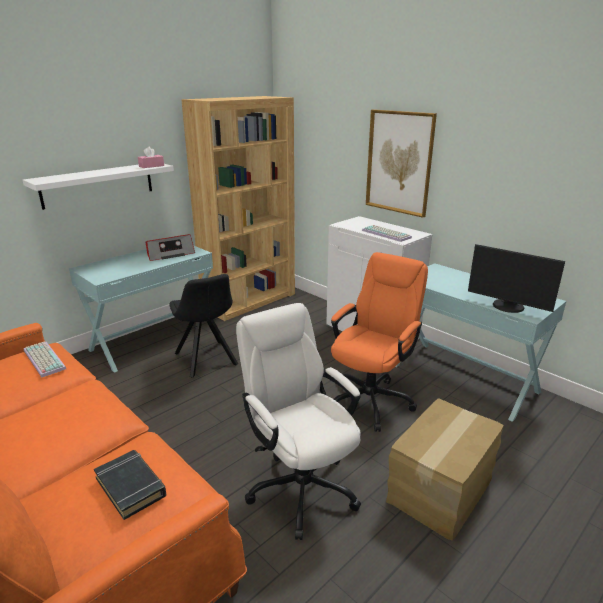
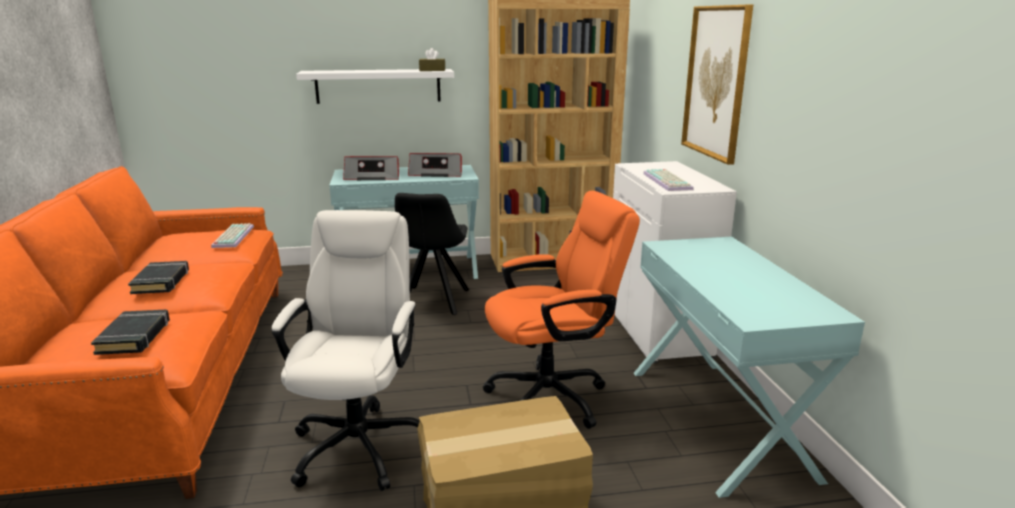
camera: 35 degrees right, 5 degrees down
pink tissue box [138,147,164,168] -> brown tissue box [419,48,445,71]
monitor [468,244,565,313] -> none
none -> black book [128,261,189,294]
none -> radio [343,156,399,180]

